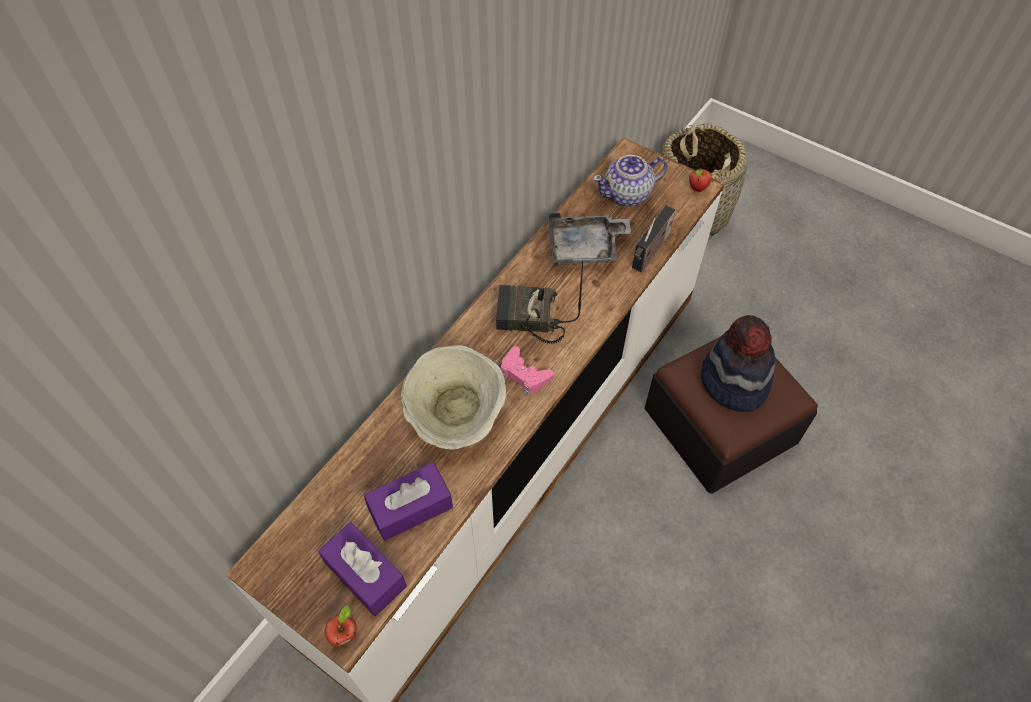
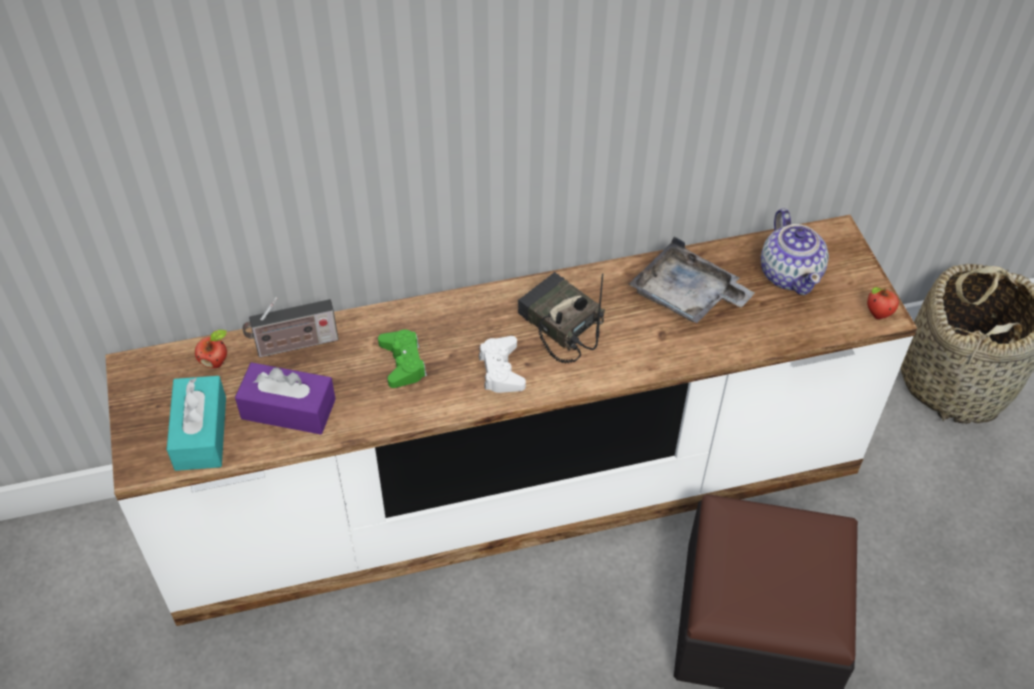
camera: 40 degrees right, 5 degrees down
purple tissue box [318,522,407,616] -> turquoise tissue box [167,376,226,471]
apple [325,605,357,646] -> apple moved to [195,330,227,368]
beige bowl [401,345,506,450] -> green game controller [378,329,427,388]
pink game controller [501,346,553,396] -> white game controller [479,336,526,393]
teapot [593,155,668,207] -> teapot turned 120 degrees counterclockwise [761,209,829,295]
radio [632,205,675,273] -> radio moved to [242,297,339,357]
hat [701,315,775,412] -> none

